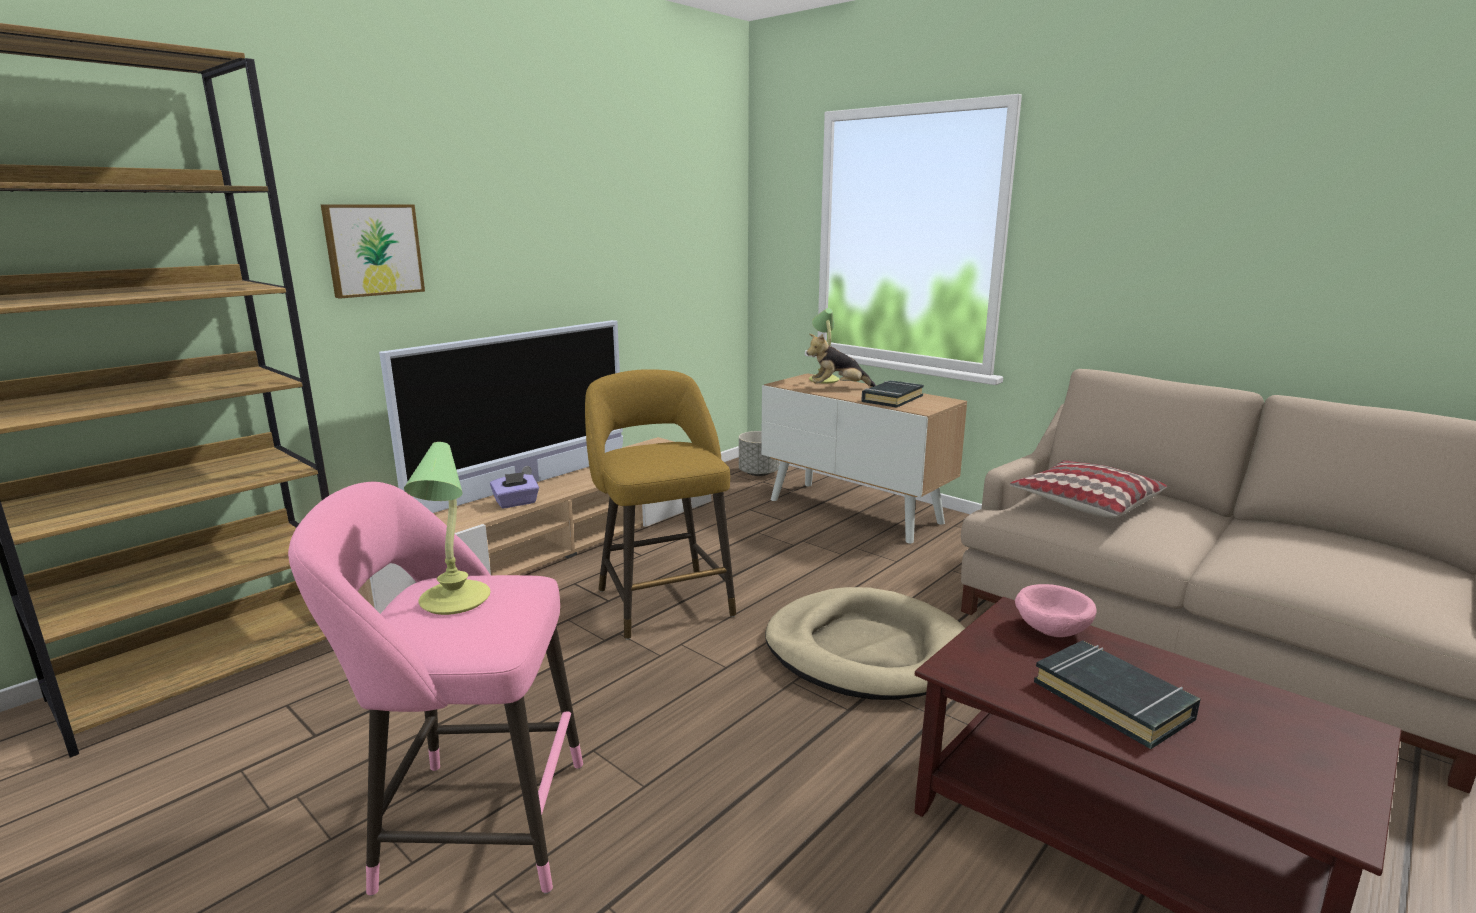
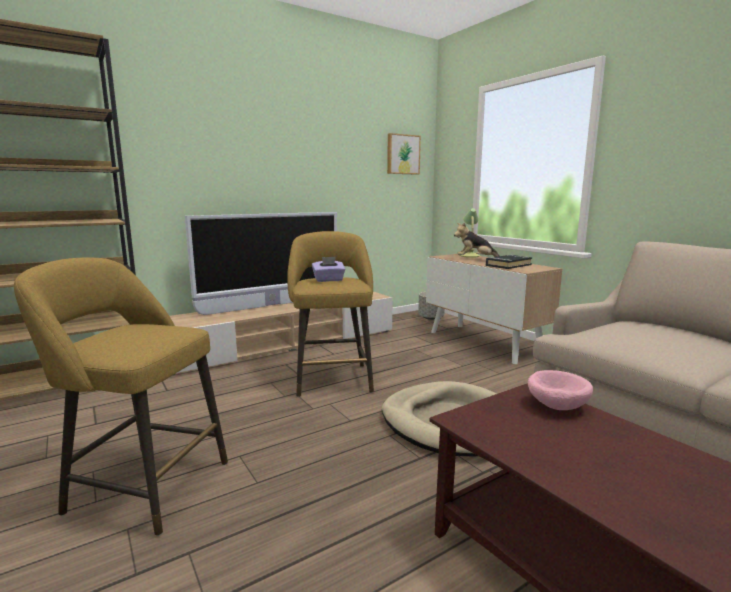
camera: 15 degrees right, 5 degrees down
pink stool [288,482,583,896] -> yellow stool [14,258,228,536]
picture [321,204,425,299] -> picture moved to [387,133,421,175]
table lamp [404,442,490,615] -> none
purple tissue box [490,472,539,509] -> purple tissue box moved to [312,257,345,282]
pillow [1010,460,1167,518] -> none
black book [1034,640,1201,749] -> none

